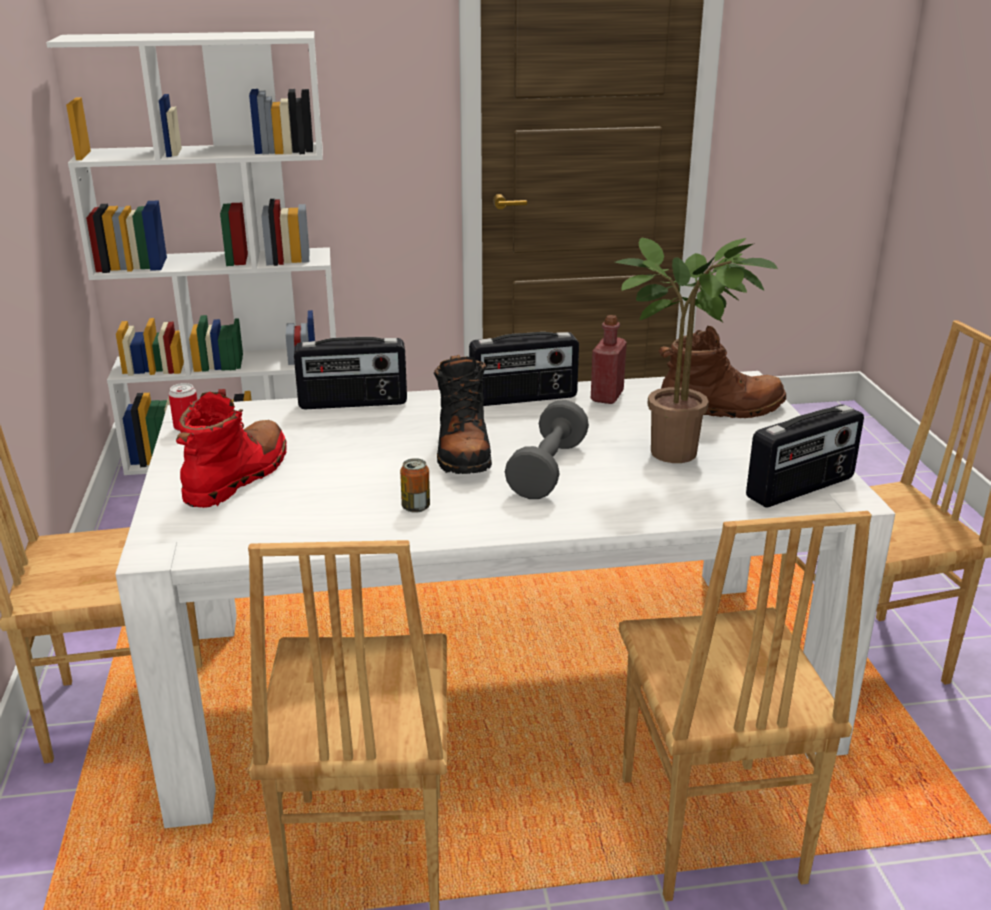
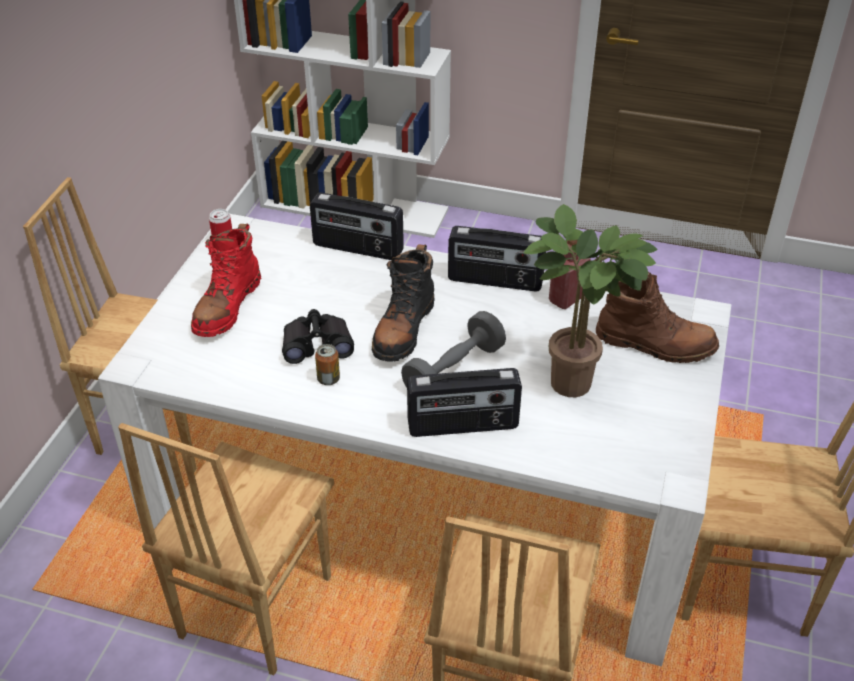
camera: 25 degrees right, 15 degrees up
red boot [176,392,287,508] -> red boot turned 150 degrees clockwise [191,223,261,337]
radio [746,404,864,507] -> radio moved to [407,368,522,437]
none -> black binoculars [282,309,354,364]

